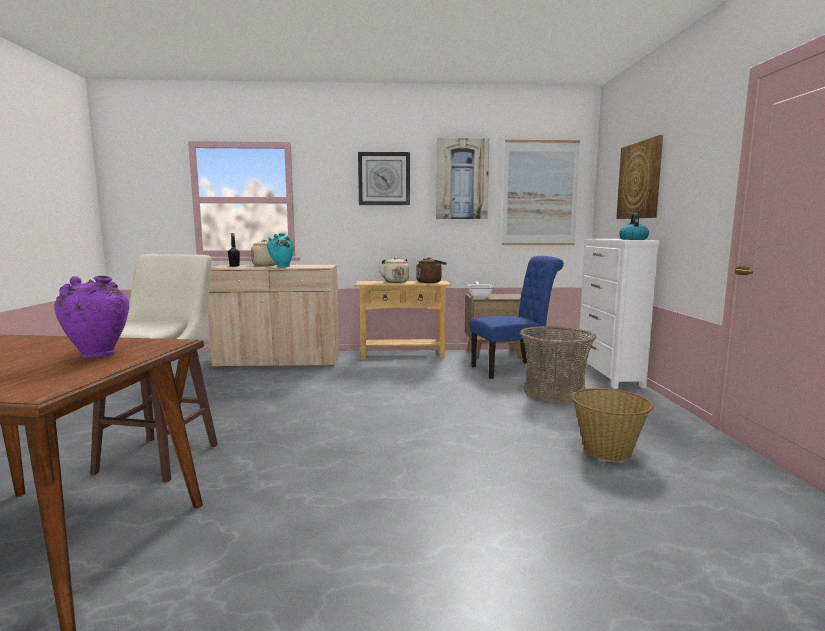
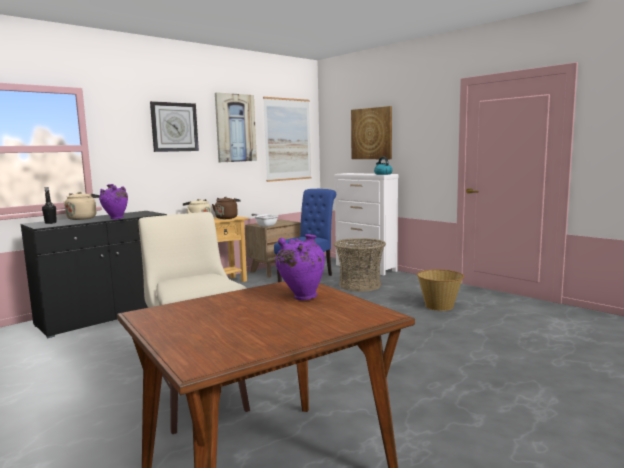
camera: 40 degrees left, 0 degrees up
beige cabinet [208,265,339,368] -> black cabinet [21,211,167,338]
turquoise vase [267,233,294,268] -> purple vase [99,184,128,219]

